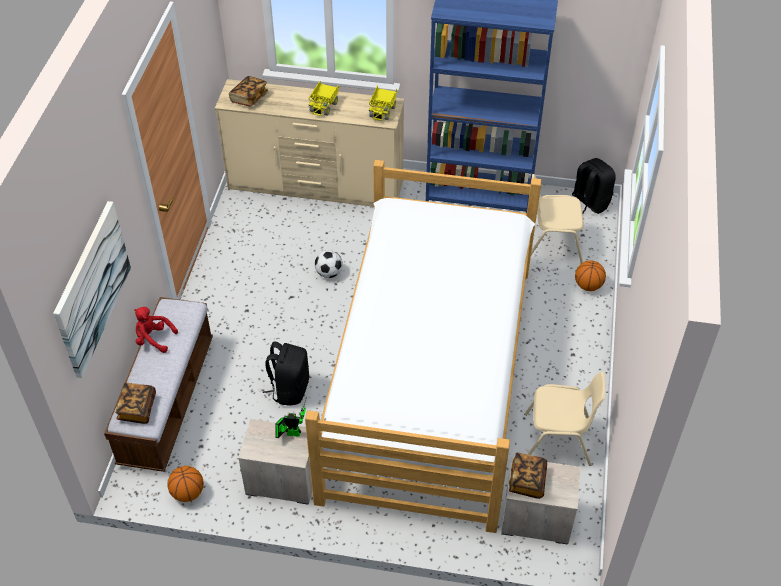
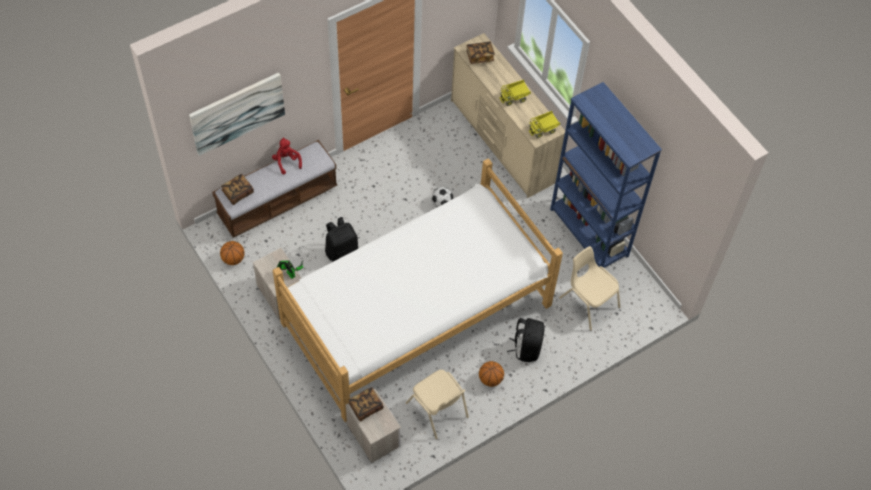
camera: 45 degrees right, 10 degrees up
black backpack [572,158,616,214] -> black backpack moved to [507,318,545,362]
basketball [575,260,606,291] -> basketball moved to [479,361,504,387]

